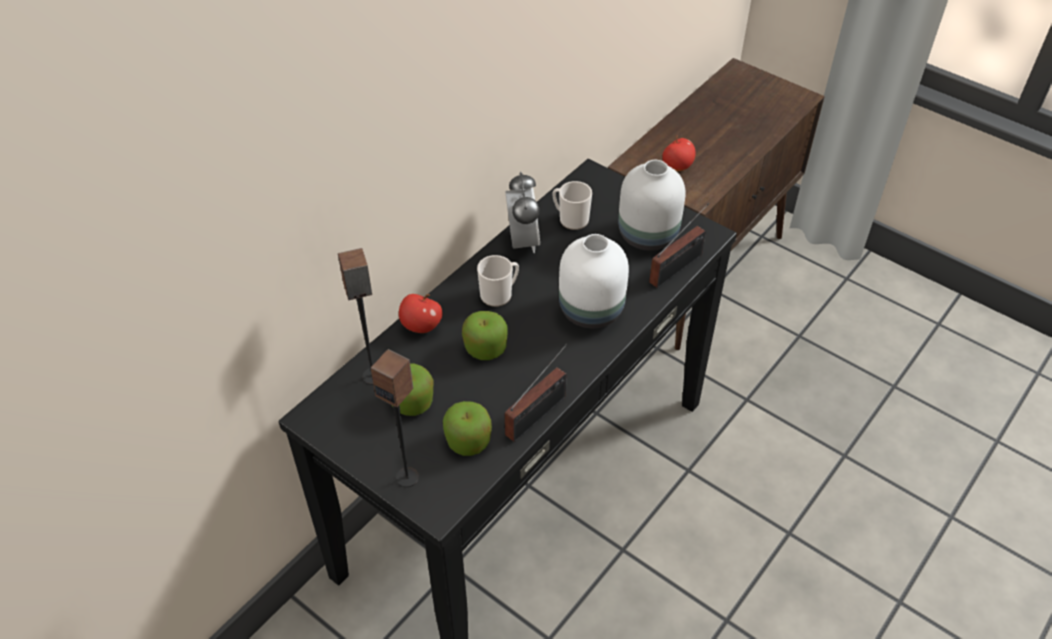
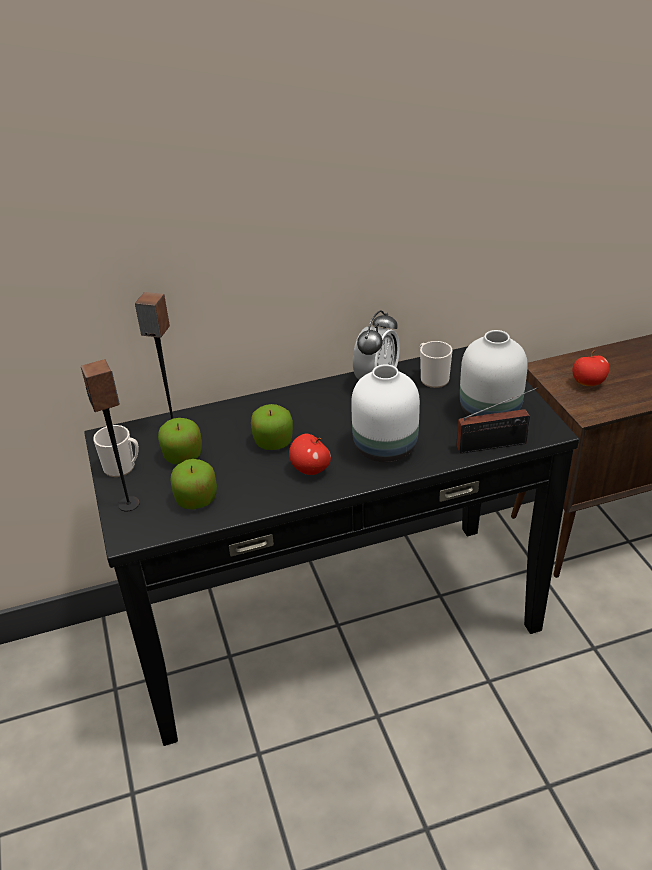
camera: 35 degrees right, 10 degrees down
apple [399,294,442,333] -> apple moved to [289,434,331,475]
mug [477,255,519,307] -> mug moved to [93,425,139,477]
radio [505,344,567,442] -> none

